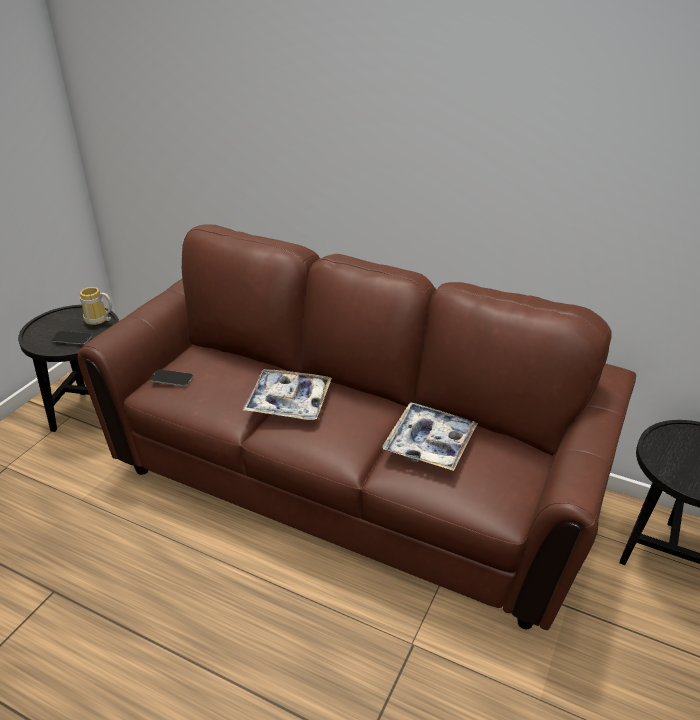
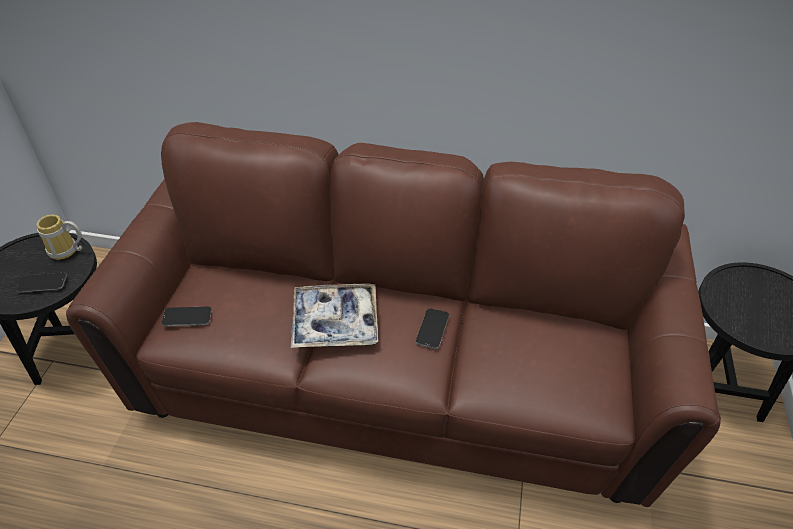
camera: 15 degrees left, 10 degrees up
tray [382,402,478,471] -> none
none -> phone [416,308,449,349]

